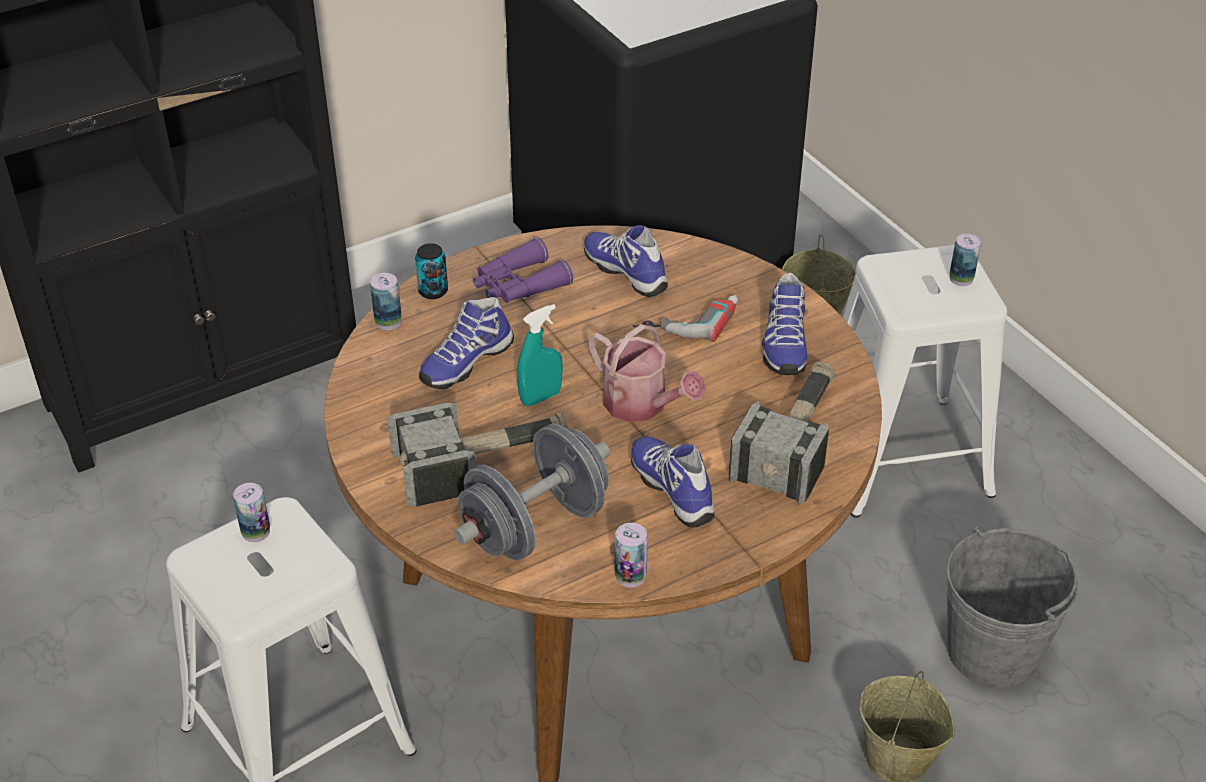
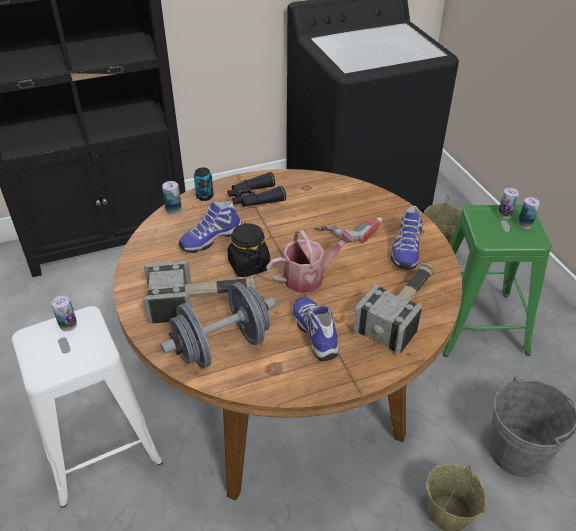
camera: 10 degrees right, 0 degrees up
purple binoculars [473,237,573,303] -> black binoculars [227,172,286,207]
turquoise spray bottle [517,304,563,406] -> black jar [227,223,270,277]
shoe [584,225,668,297] -> none
watering can [588,324,706,422] -> watering can turned 75 degrees counterclockwise [266,230,355,293]
can [615,523,648,588] -> can moved to [498,188,519,219]
white stool [843,245,1007,518] -> green stool [443,205,552,357]

